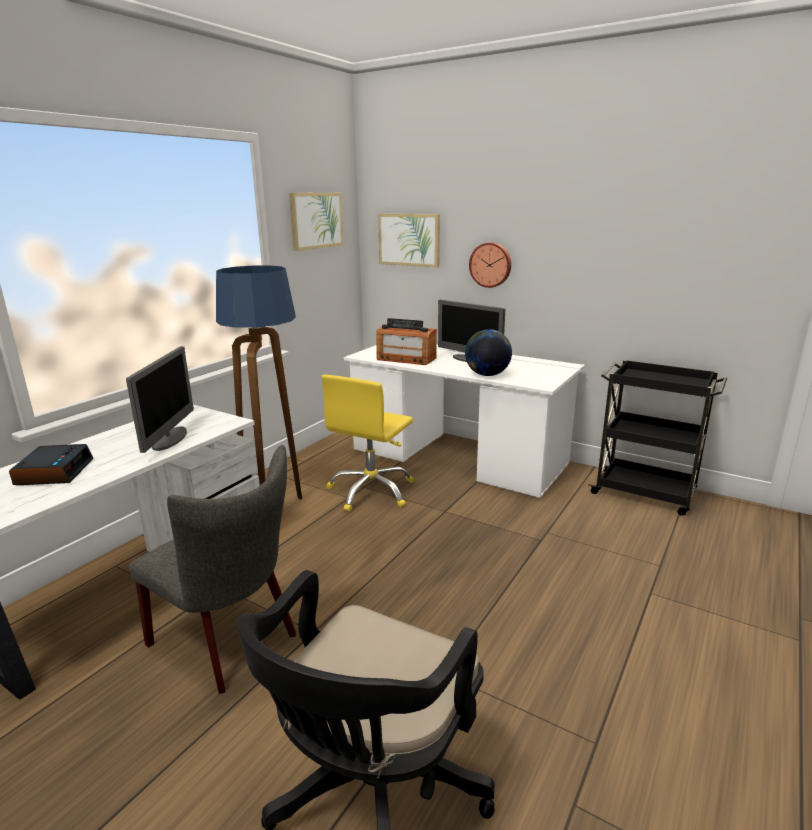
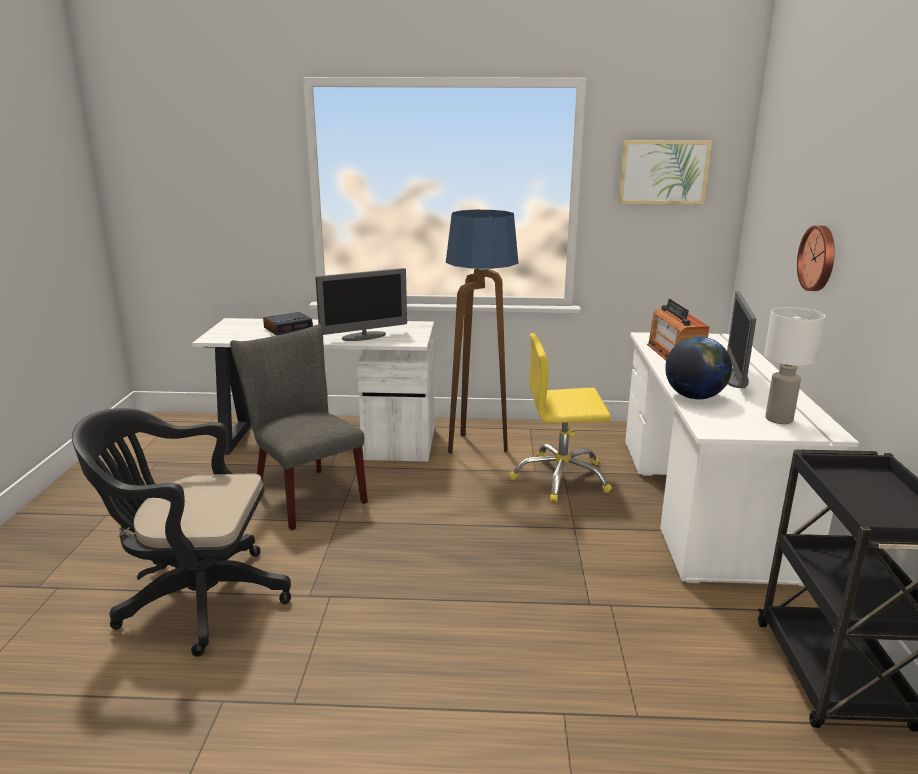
camera: 60 degrees right, 0 degrees up
grey chair [129,445,296,694] -> grey chair turned 135 degrees clockwise [230,325,368,530]
picture [378,214,440,267] -> none
none -> white table lamp [764,307,826,424]

